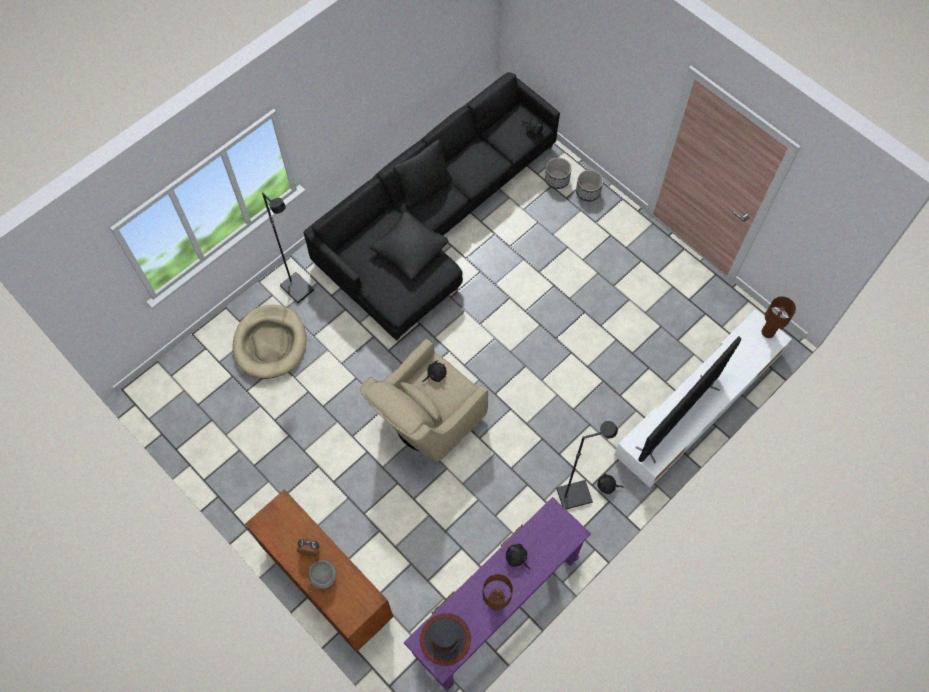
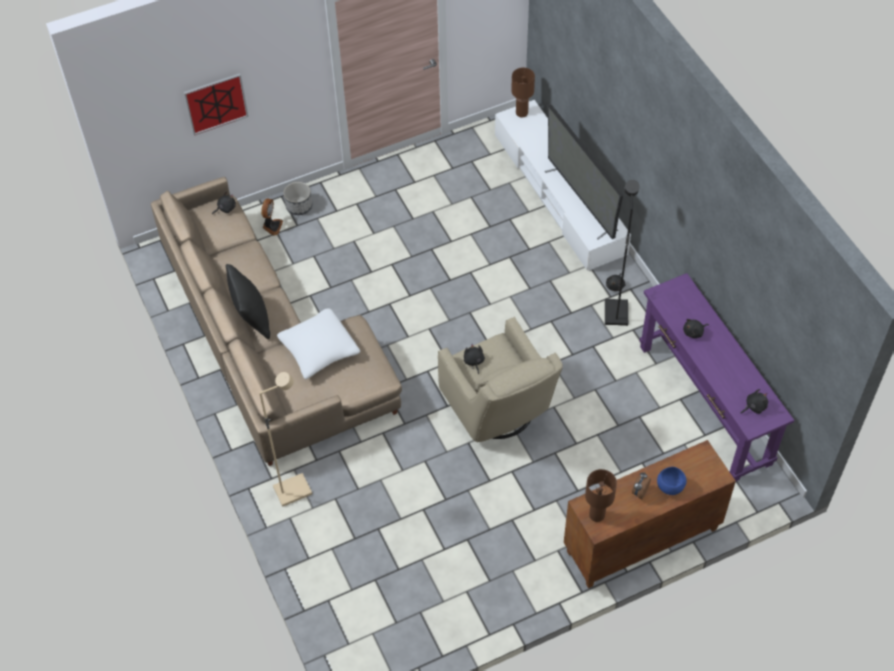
camera: 70 degrees left, 10 degrees down
beige dog bed [233,305,306,379] -> none
black floor lamp [262,192,314,303] -> beige floor lamp [259,372,312,507]
black sofa [304,72,560,341] -> beige sofa [151,177,402,466]
grey bowl [308,560,337,589] -> blue bowl [657,467,686,495]
black pillow [369,211,449,280] -> white pillow [277,308,360,379]
hat [420,613,471,666] -> black plush toy [741,389,768,414]
brown table lamp [483,574,513,610] -> brown table lamp moved to [585,469,617,522]
planter [545,158,572,189] -> fan [261,199,283,236]
none -> picture [184,73,248,135]

